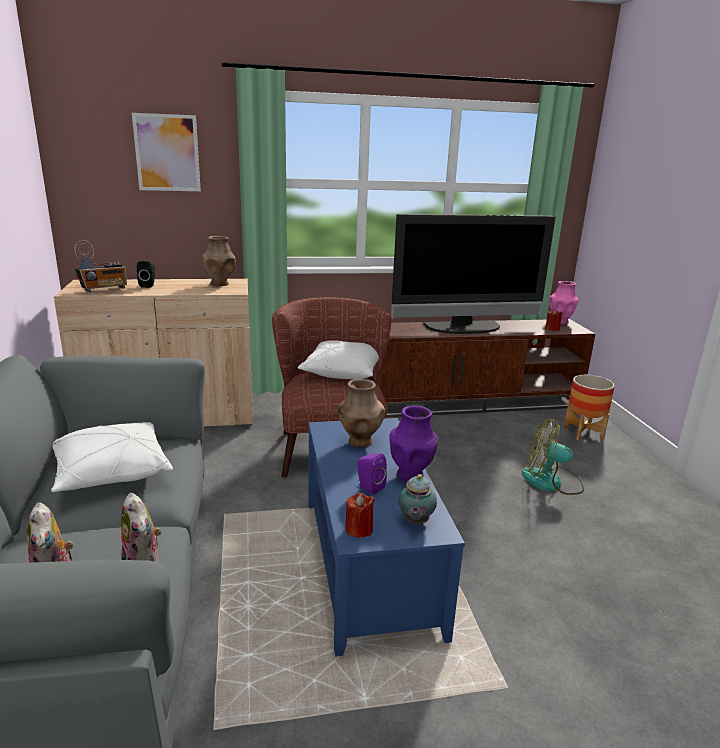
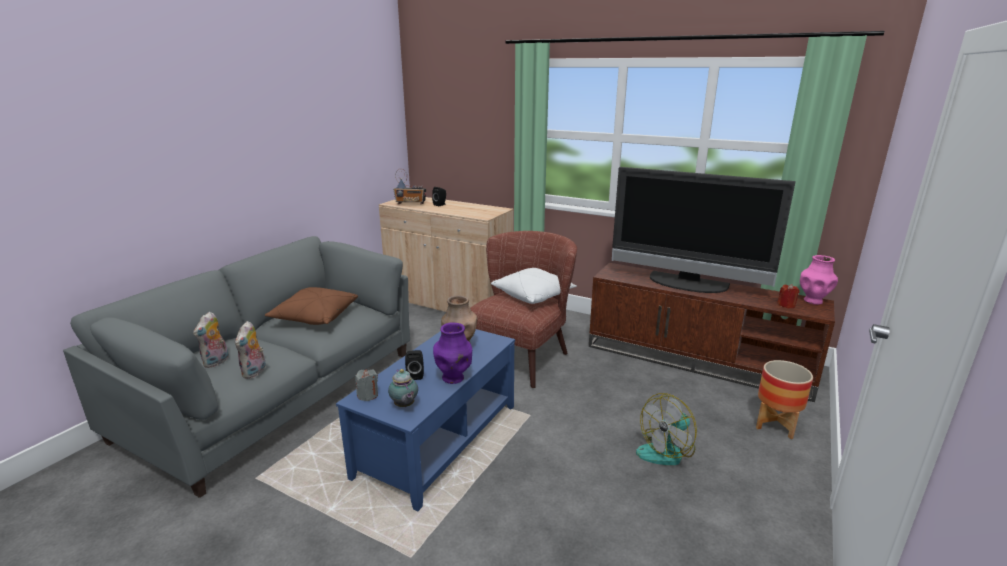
camera: 40 degrees right, 0 degrees up
white pillow [51,422,173,492] -> brown pillow [265,287,358,325]
picture [132,113,201,191] -> none
brown vase [202,236,236,286] -> none
red candle [345,493,374,538] -> grey candle [355,369,378,401]
purple speaker [358,453,387,495] -> black speaker [405,350,424,380]
teapot [399,474,437,524] -> teapot turned 75 degrees counterclockwise [388,369,418,407]
fan [522,419,584,495] -> fan turned 90 degrees counterclockwise [636,393,697,465]

